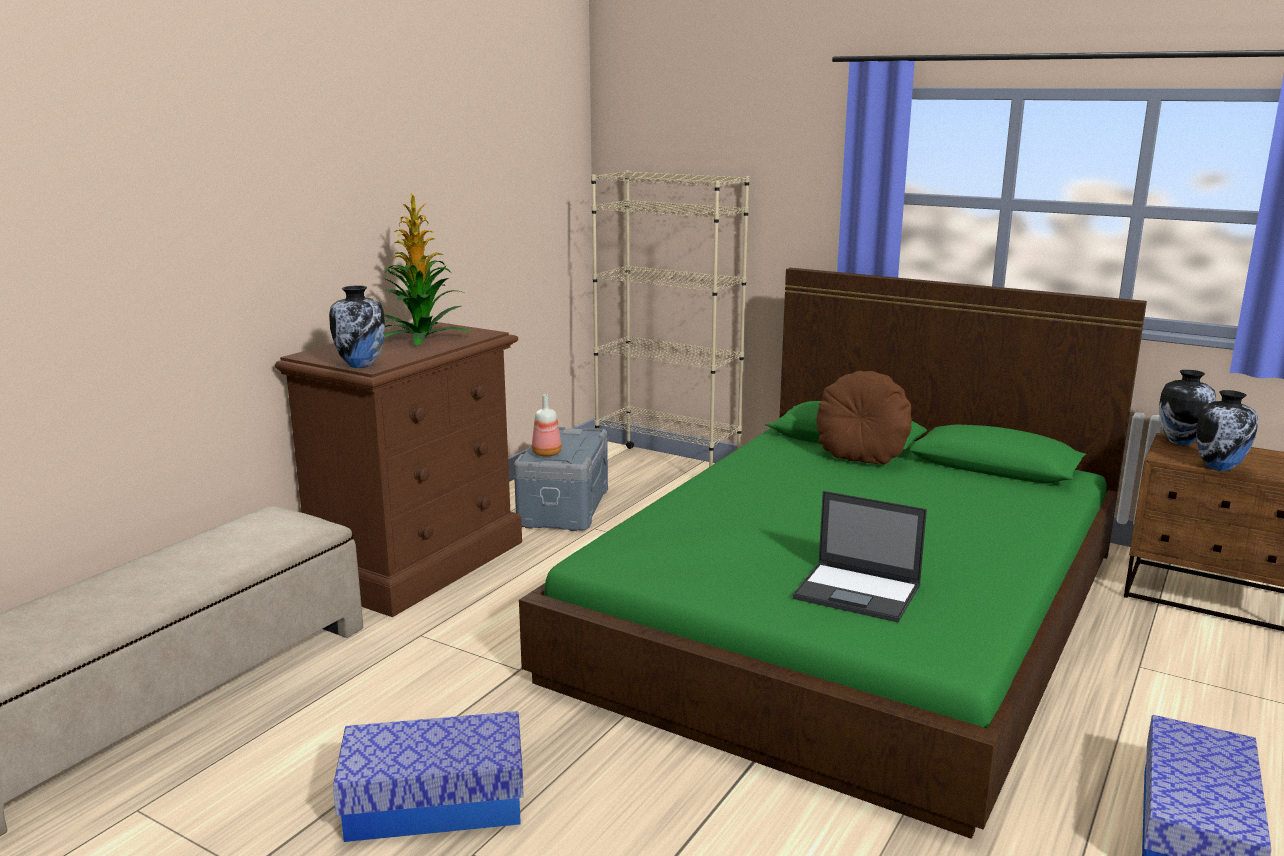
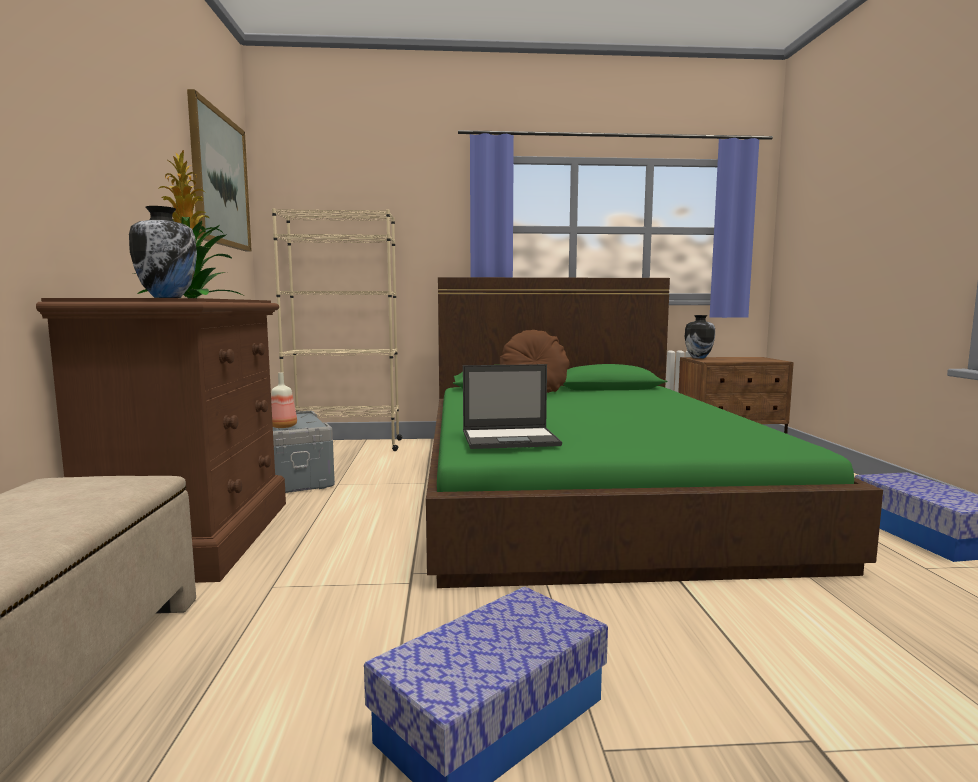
camera: 35 degrees left, 10 degrees down
laptop [793,491,927,622] -> laptop moved to [463,364,562,449]
vase [1196,390,1258,471] -> none
none -> picture [187,89,252,252]

